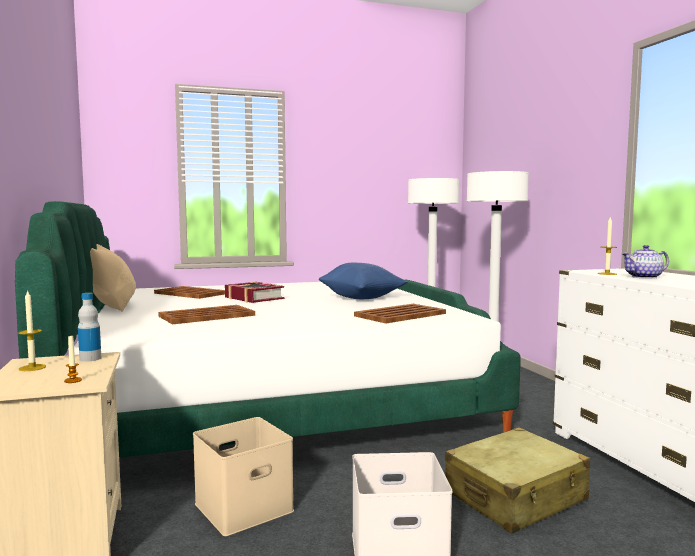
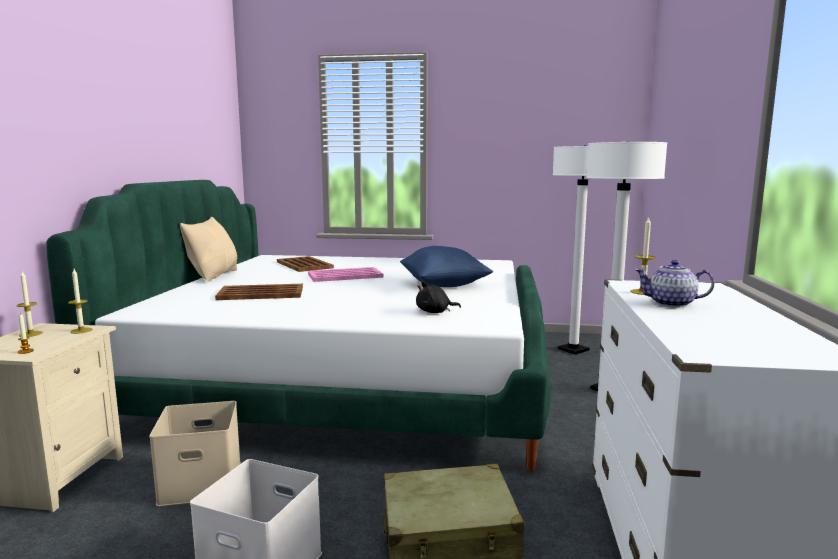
camera: 25 degrees right, 5 degrees up
bottle [78,293,101,362] -> candle [68,269,93,334]
book [225,282,284,303] -> pink tray [308,267,384,282]
brown tray [354,304,446,323] -> black plush toy [416,281,461,313]

